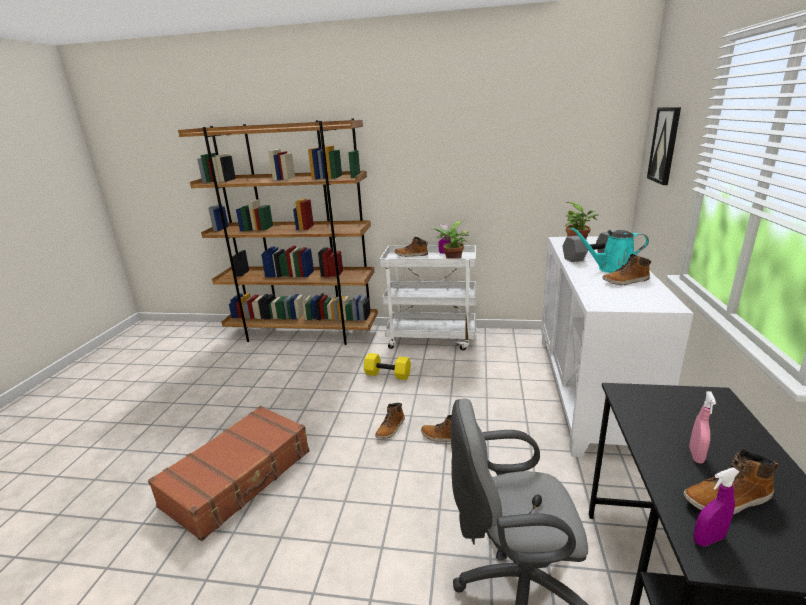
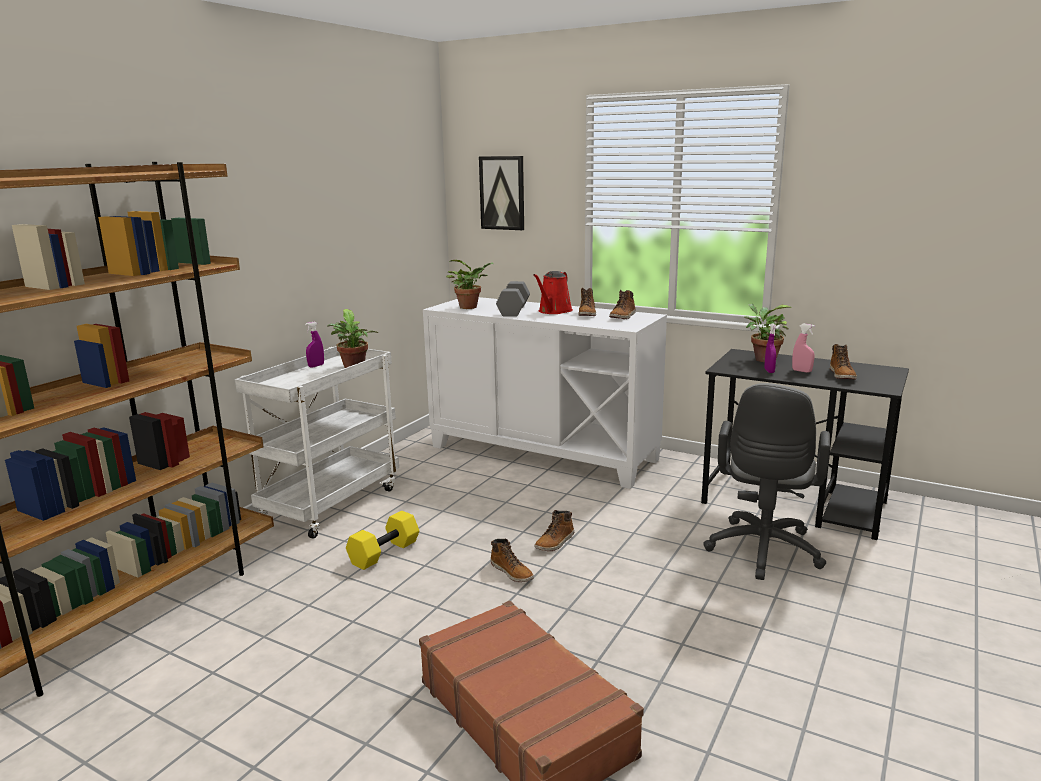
camera: 70 degrees left, 5 degrees down
boot [395,237,428,257] -> boot moved to [609,290,636,319]
turquoise watering can [571,227,649,273] -> red watering can [533,271,573,314]
purple spray bottle [693,467,740,547] -> purple spray bottle moved to [764,323,777,373]
none -> potted plant [744,304,791,362]

